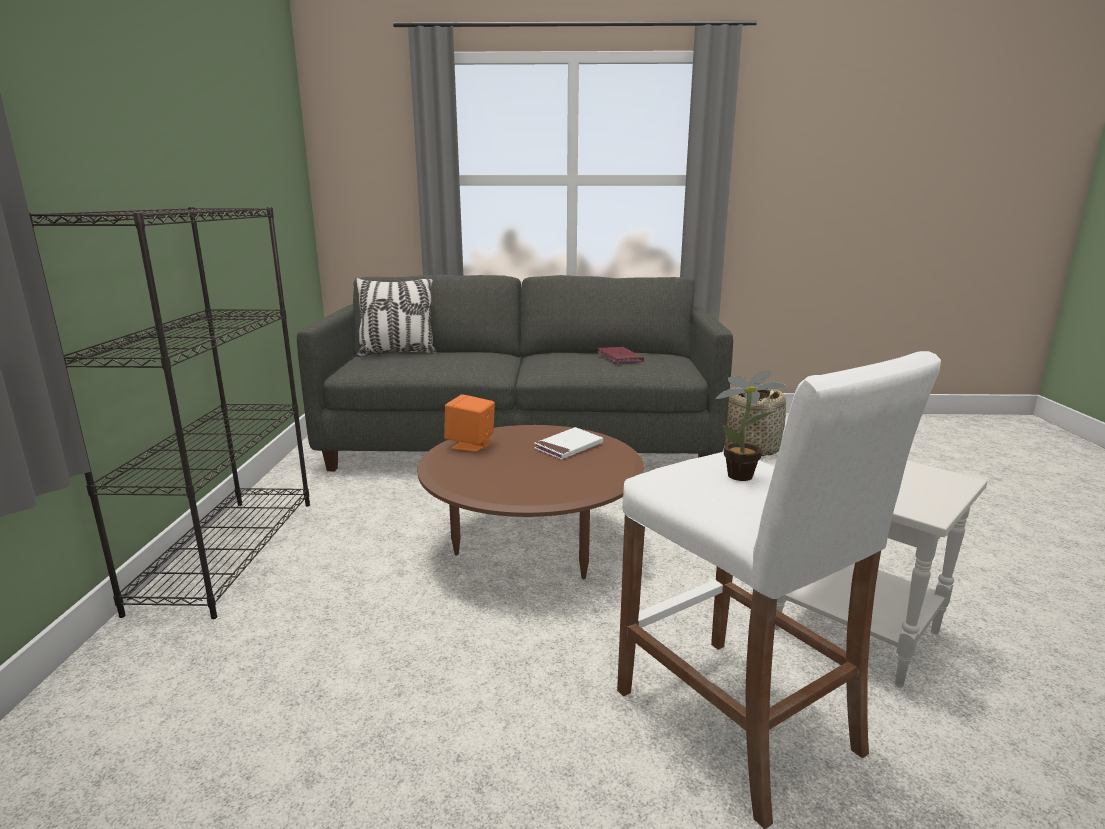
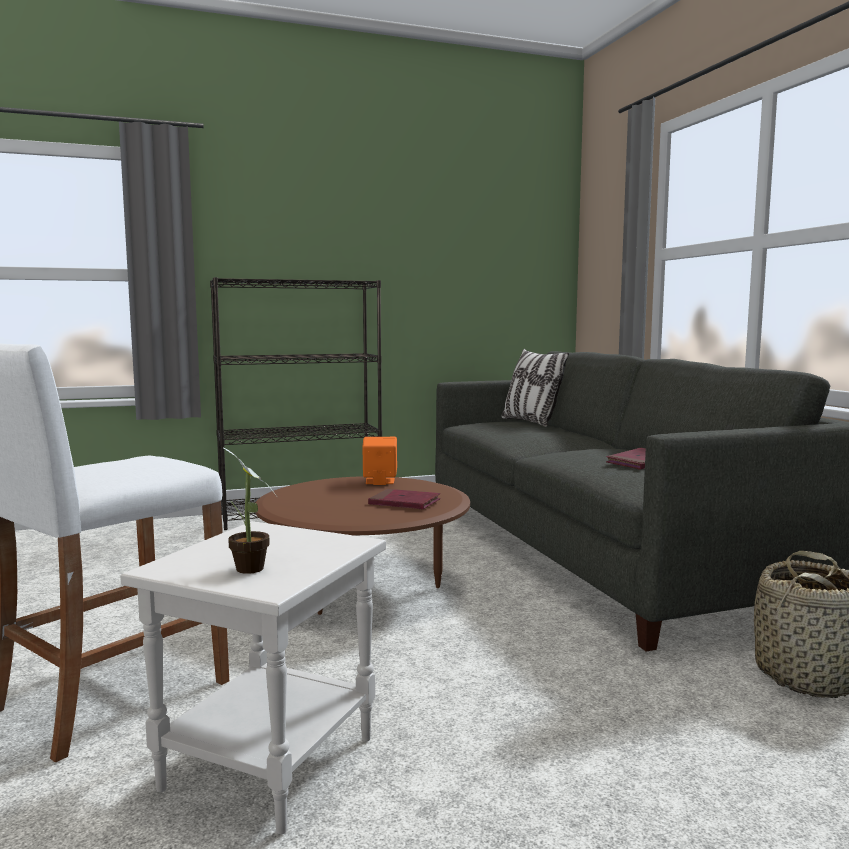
camera: 70 degrees right, 10 degrees down
white book [534,427,603,460] -> red book [368,489,441,509]
potted plant [715,370,787,481] -> potted plant moved to [222,447,276,574]

